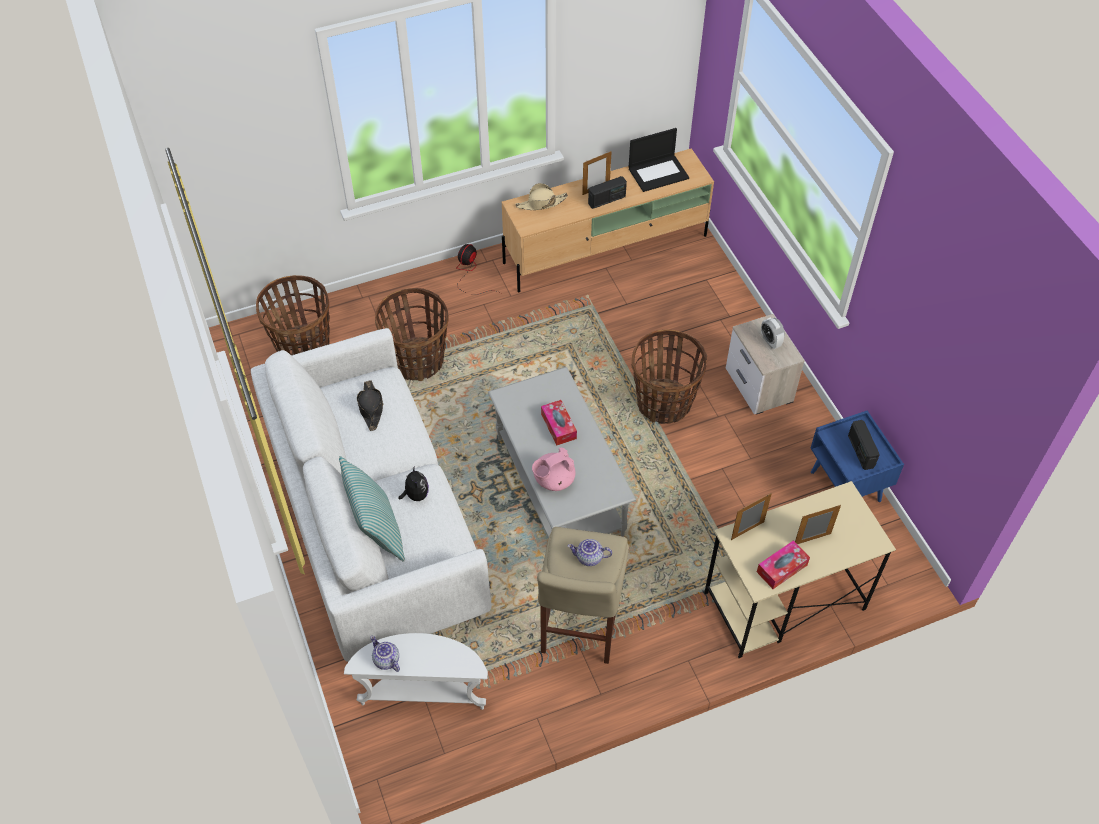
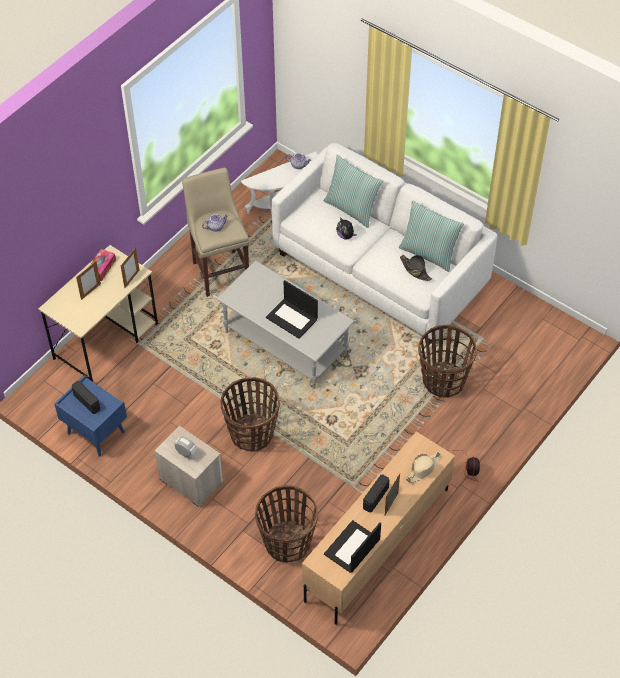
camera: 150 degrees right, 0 degrees up
basket [256,275,330,355] -> basket moved to [255,485,318,563]
pink teapot [532,448,575,491] -> none
tissue box [541,400,577,446] -> laptop [266,280,318,339]
none -> pillow [399,200,464,272]

